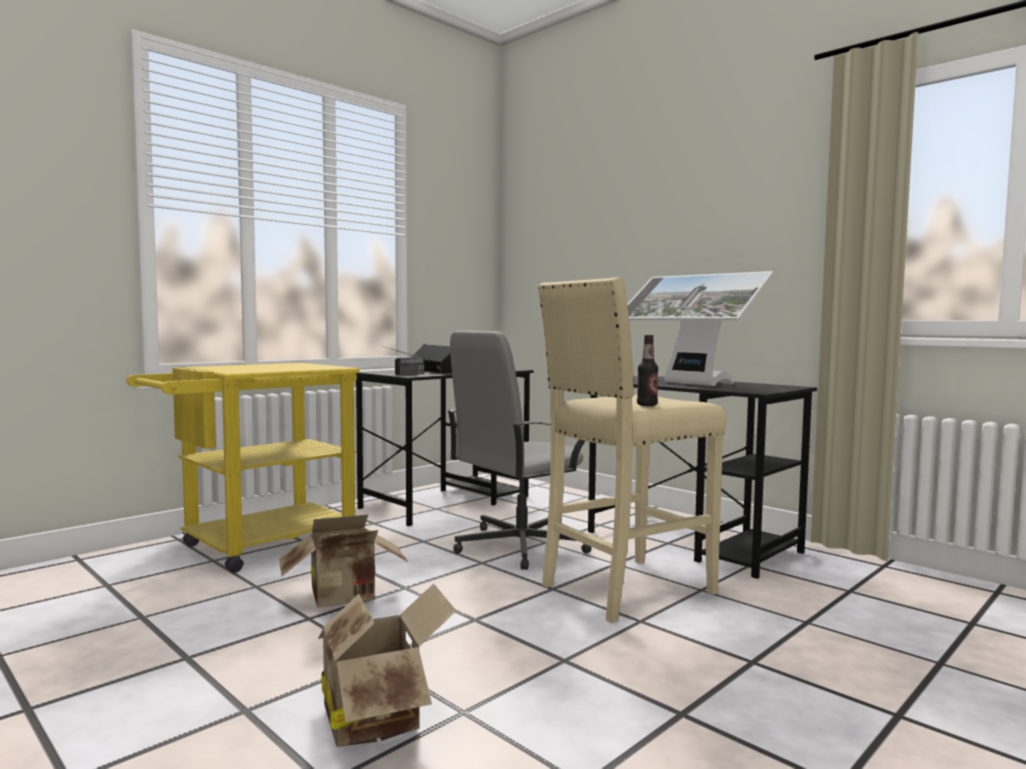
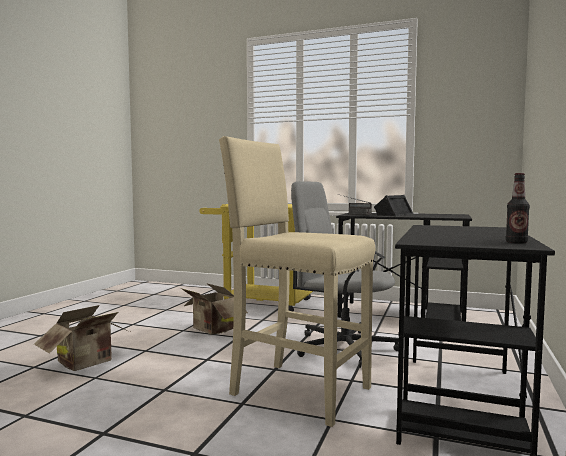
camera: 65 degrees right, 0 degrees up
monitor [627,271,773,386] -> none
bottle [637,335,658,406] -> bottle moved to [506,173,530,244]

